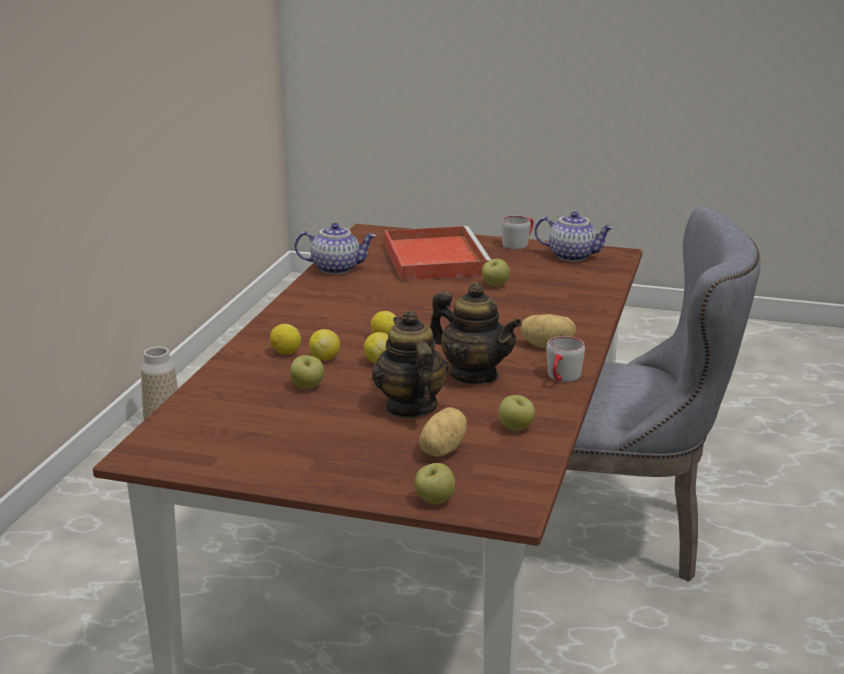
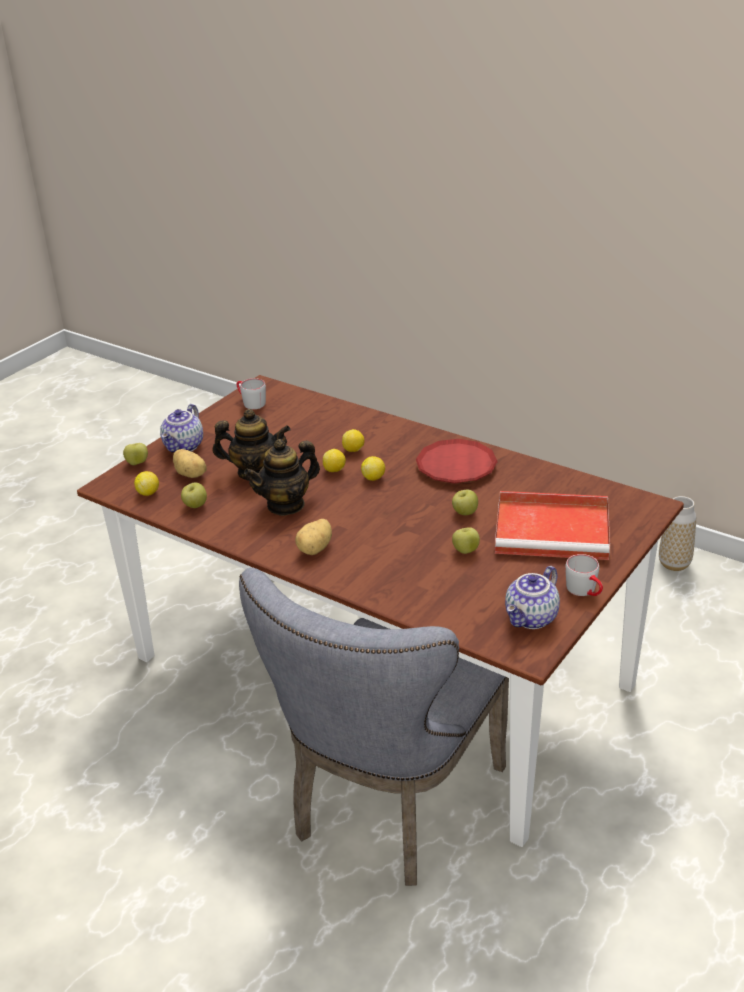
camera: 110 degrees right, 10 degrees up
lemon [270,324,301,354] -> lemon moved to [134,471,159,496]
apple [290,355,324,389] -> apple moved to [452,490,478,515]
teapot [295,223,376,275] -> teapot moved to [160,404,203,453]
grey mug [546,336,585,382] -> grey mug moved to [237,378,266,410]
none -> red plate [416,439,498,484]

